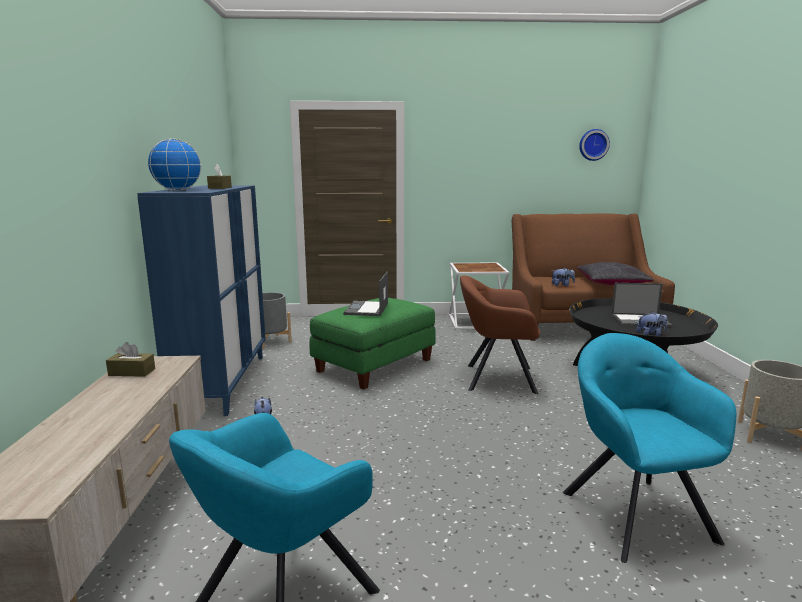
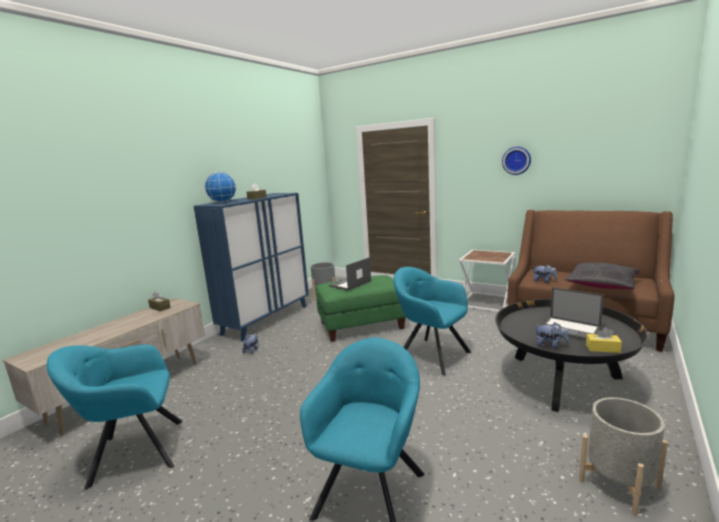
camera: 35 degrees right, 0 degrees up
brown armchair [460,275,540,394] -> turquoise armchair [393,267,471,376]
wall clock [579,129,610,161] -> wall clock moved to [502,147,531,175]
none -> yellow tissue box [586,327,622,353]

